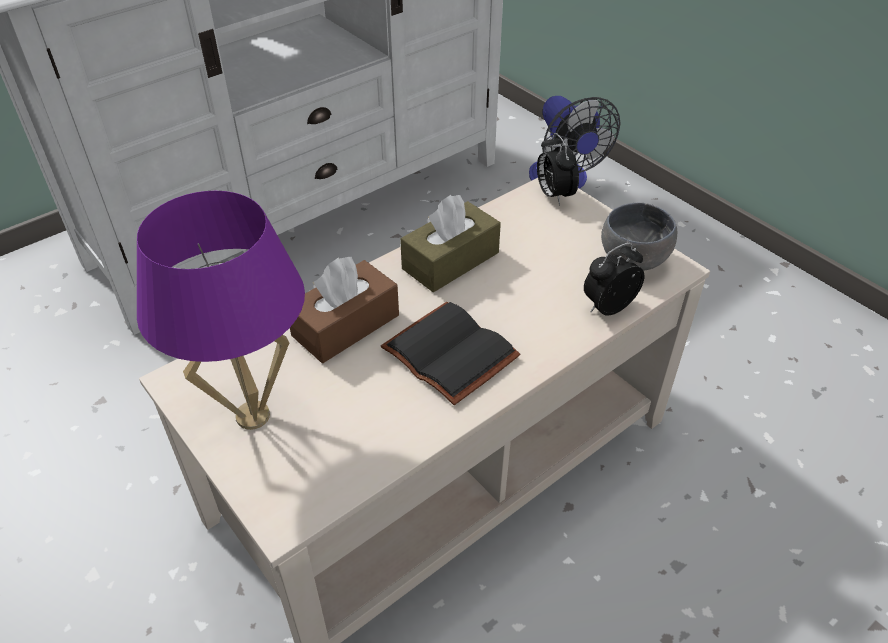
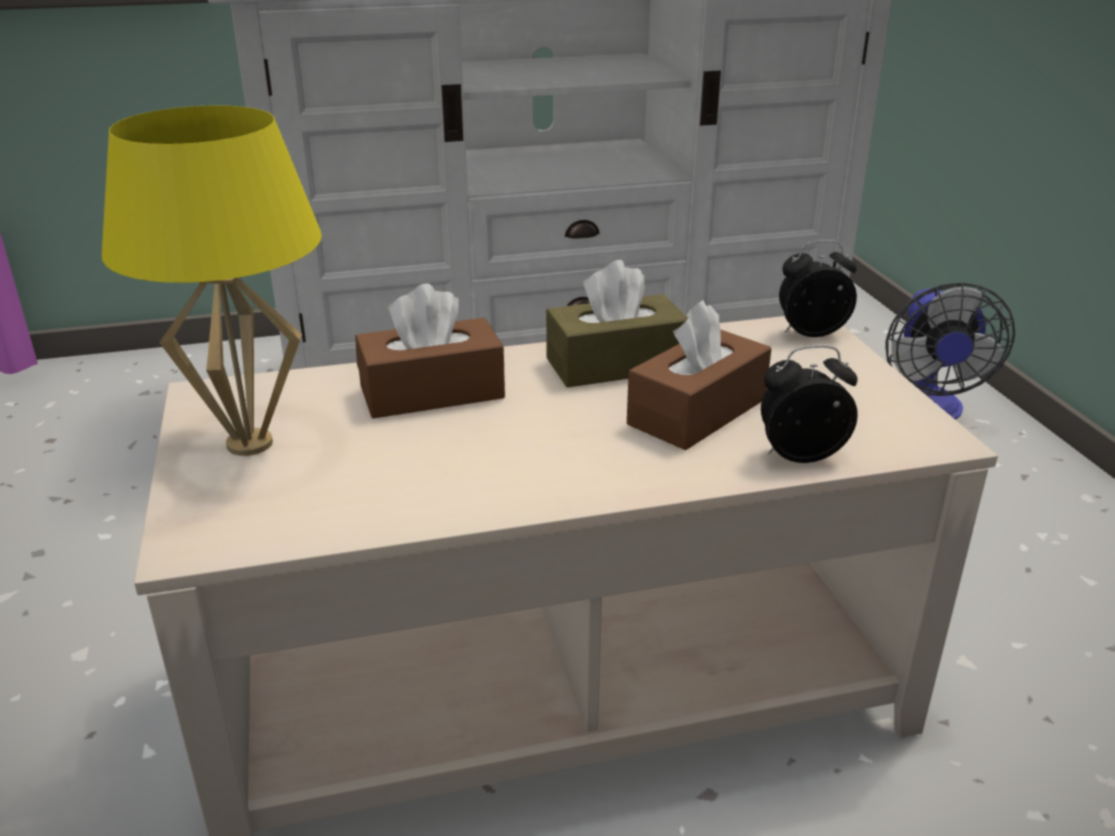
camera: 25 degrees right, 15 degrees down
purple table lamp [137,191,305,430] -> yellow table lamp [102,105,322,456]
black book [381,302,520,405] -> none
alarm clock [537,133,579,205] -> alarm clock turned 75 degrees clockwise [779,240,857,337]
grey bowl [601,203,677,271] -> none
none -> brown tissue box [627,300,771,450]

